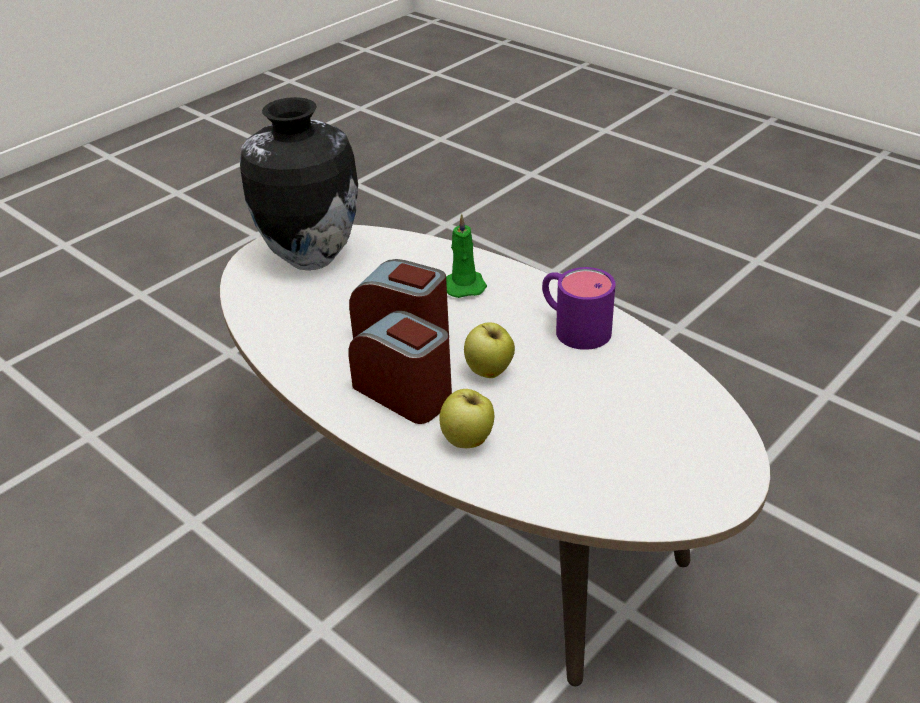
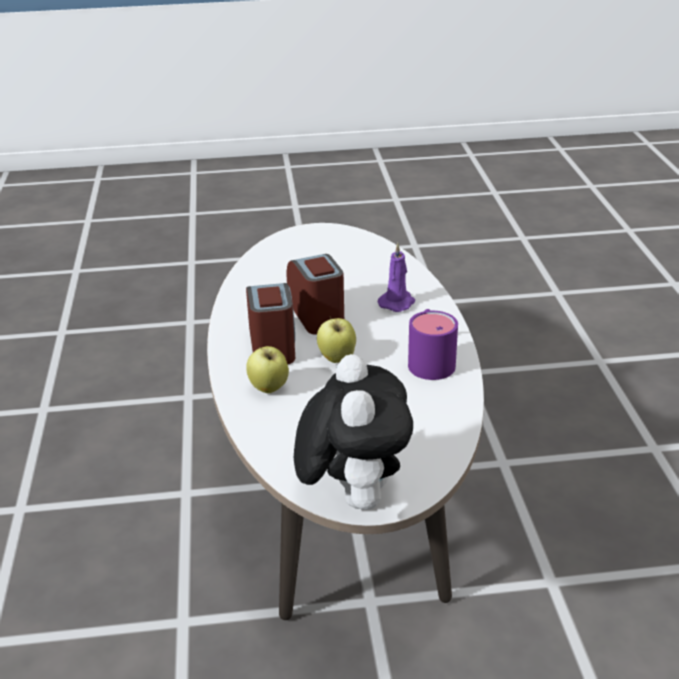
camera: 40 degrees right, 5 degrees down
vase [240,97,358,270] -> none
green candle [446,214,487,298] -> purple candle [378,243,415,312]
none -> plush toy [294,354,413,510]

